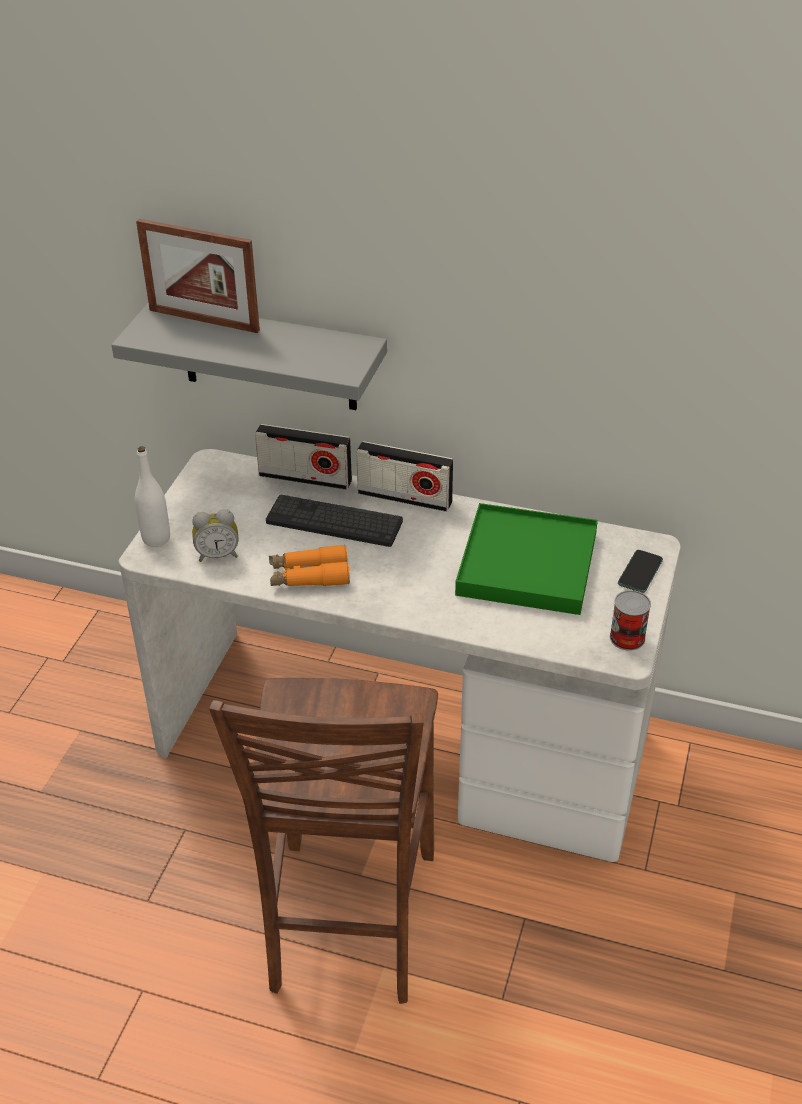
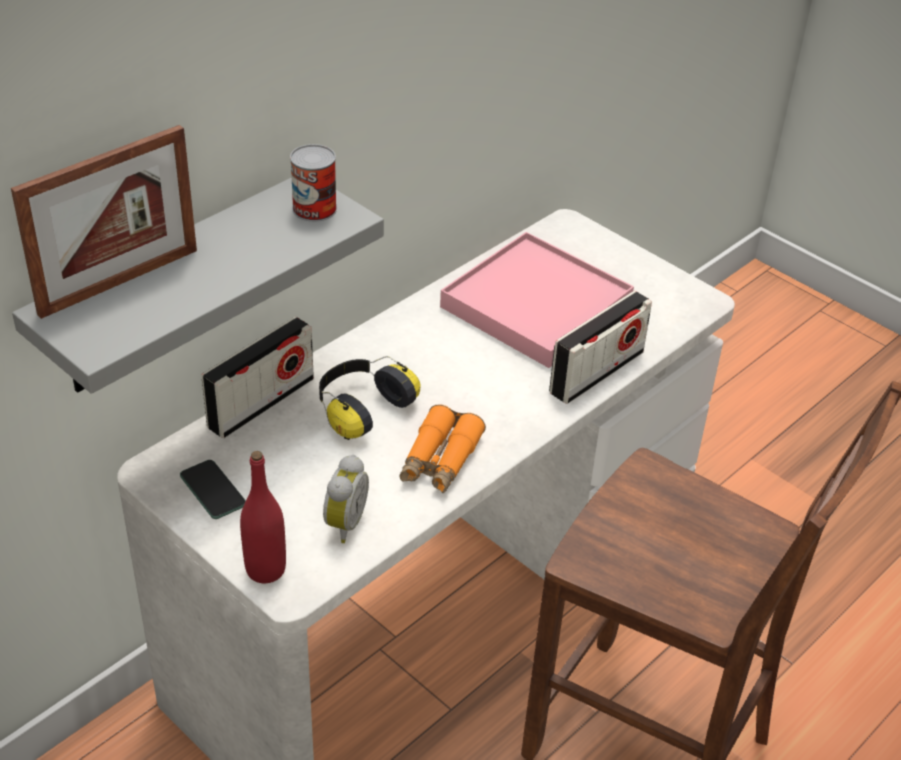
camera: 65 degrees left, 0 degrees up
white bottle [135,446,170,547] -> red bottle [240,451,286,583]
keyboard [266,495,403,547] -> headphones [319,356,420,440]
radio [356,441,453,512] -> radio moved to [549,291,652,404]
green tray [455,503,598,615] -> pink tray [440,232,634,368]
can [610,590,651,651] -> can moved to [290,144,337,222]
phone [618,550,663,593] -> phone moved to [180,460,246,519]

